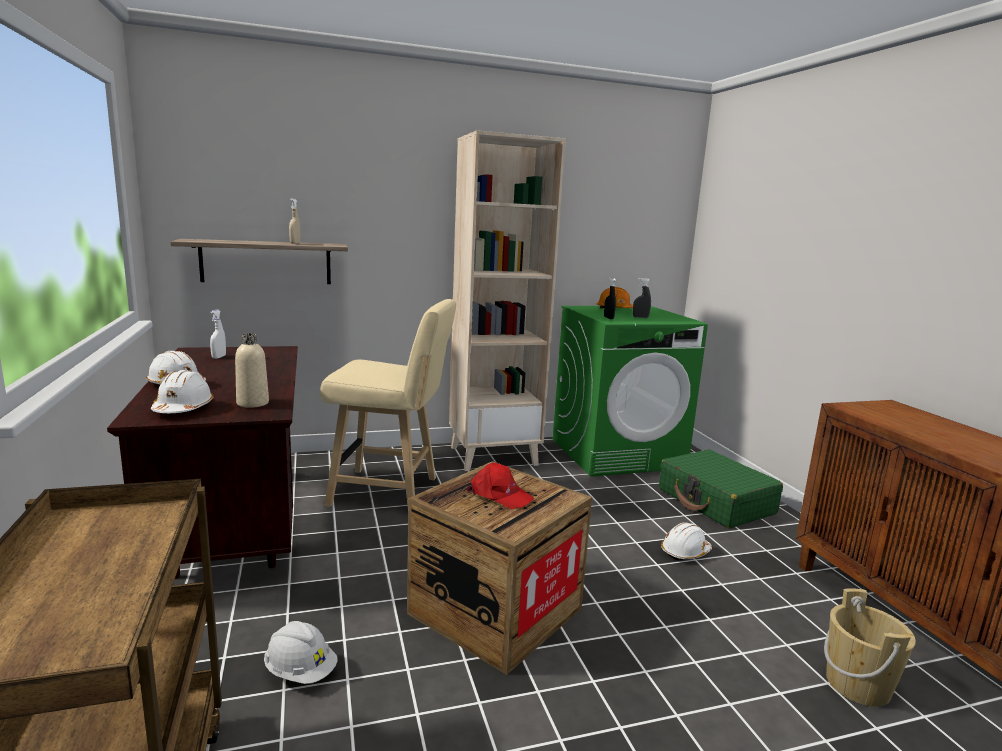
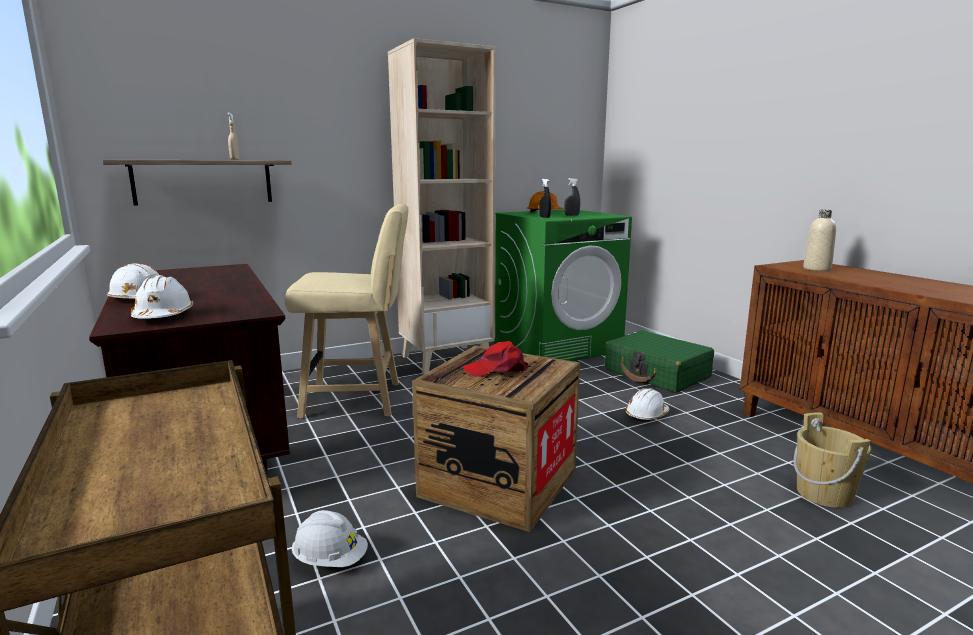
camera: 10 degrees left, 0 degrees up
white spray bottle [210,310,226,359] -> none
beige bottle [235,333,269,408] -> beige bottle moved to [803,210,836,271]
red cap [467,463,535,509] -> red cap turned 150 degrees clockwise [463,341,528,377]

